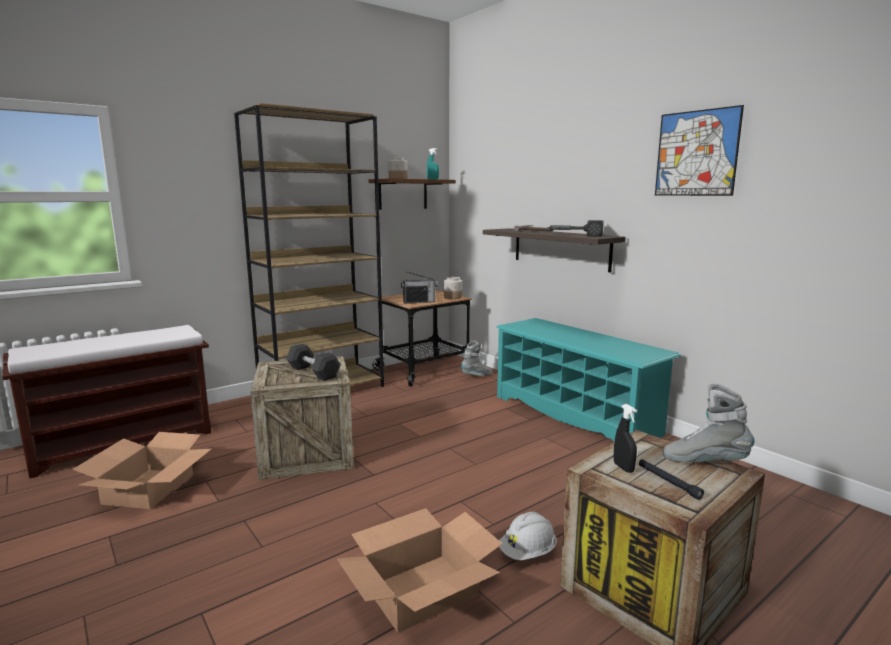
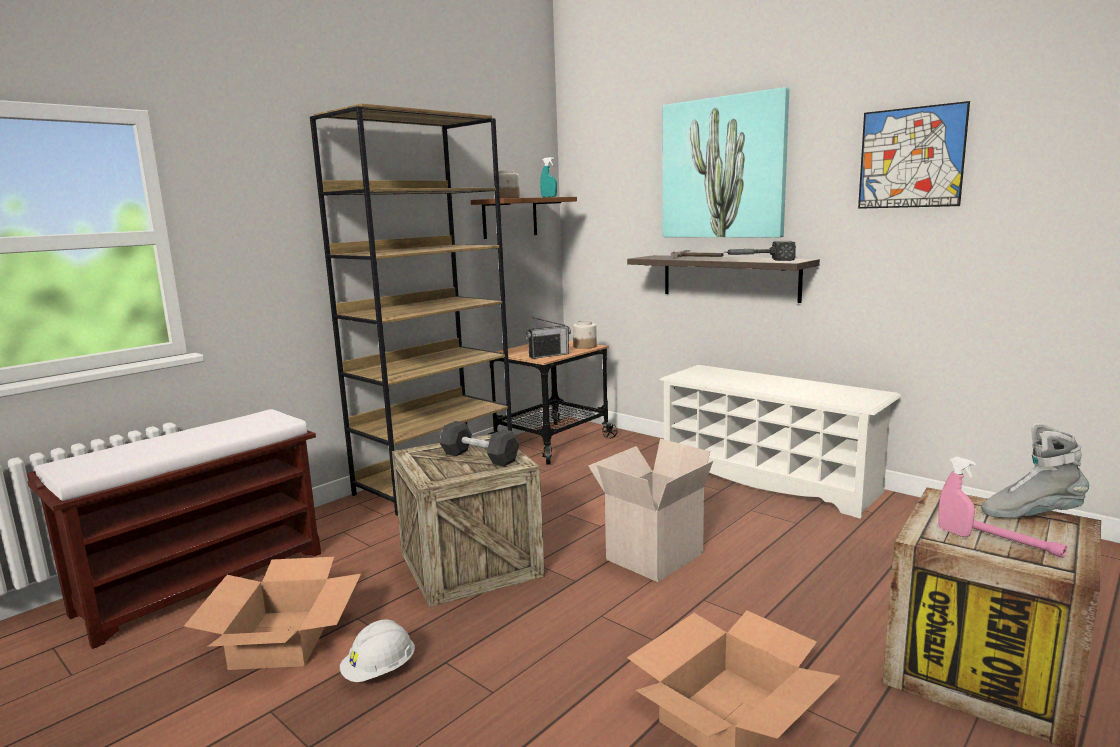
camera: 10 degrees left, 0 degrees up
grey boot [461,341,492,376] -> none
turquoise shoe rack [496,318,681,442] -> white shoe rack [660,365,902,519]
white hard hat [499,512,557,560] -> white hard hat moved to [340,619,415,682]
black spray bottle [614,404,637,473] -> pink spray bottle [938,457,976,537]
black flashlight [639,459,704,500] -> pink flashlight [973,520,1067,558]
none -> cardboard box [588,439,713,582]
none -> picture [662,87,789,238]

